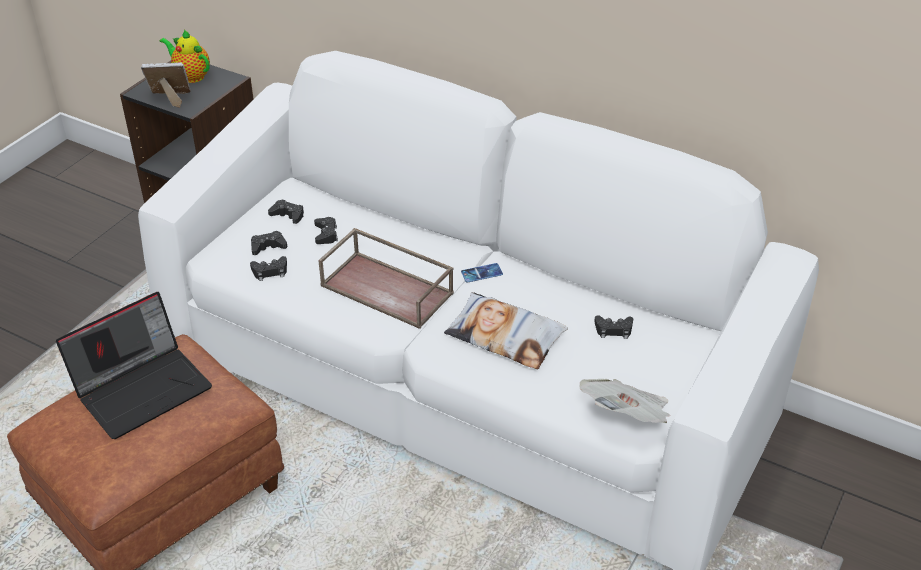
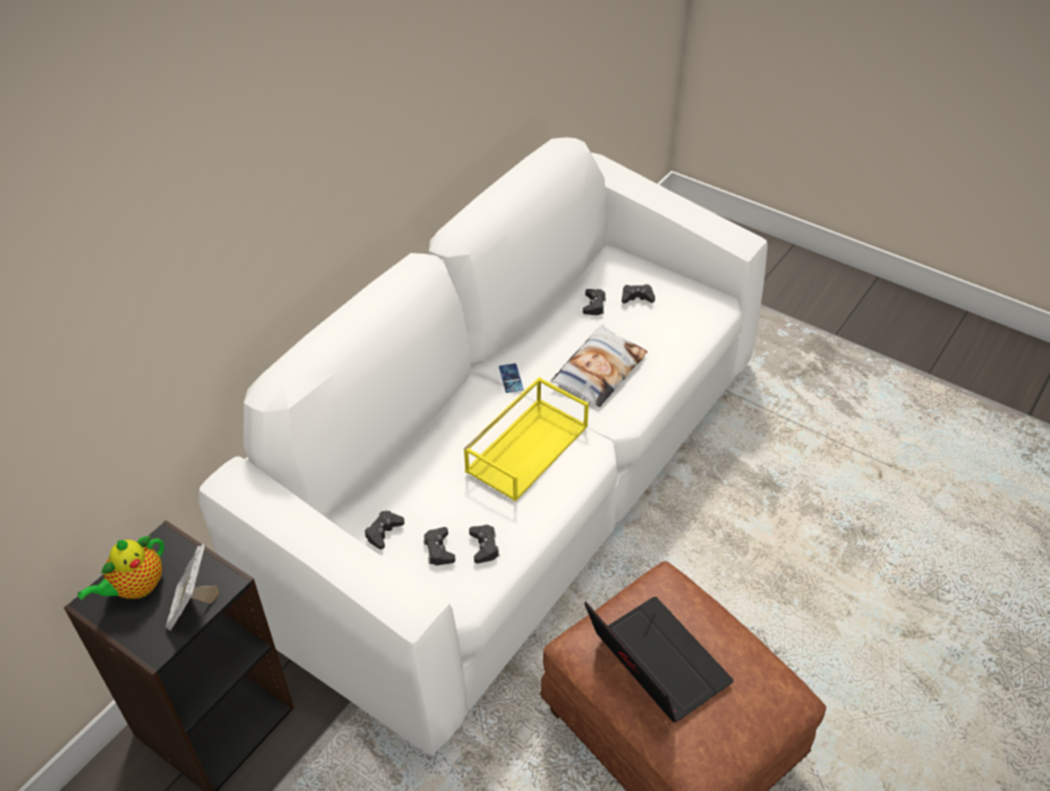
camera: 85 degrees left, 5 degrees up
black game controller [314,217,338,244] -> black game controller moved to [622,284,655,303]
brown tray [318,228,454,329] -> yellow tray [464,377,589,502]
newspaper [579,379,670,423] -> none

